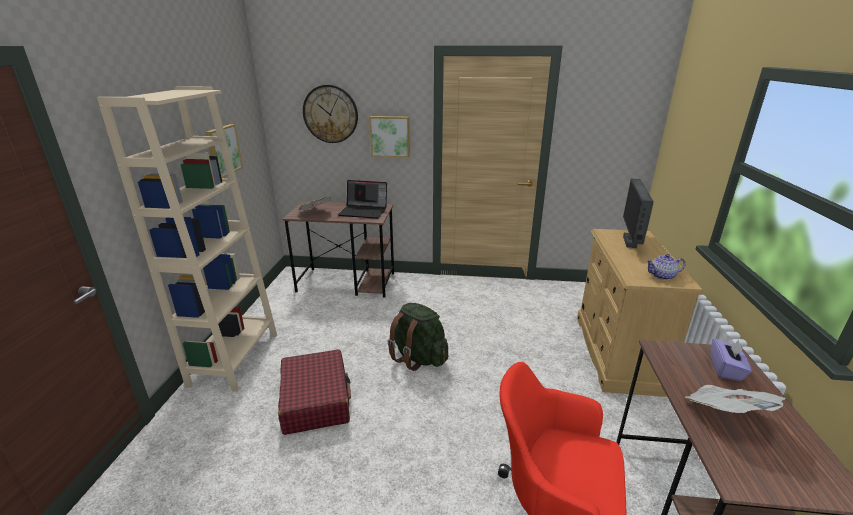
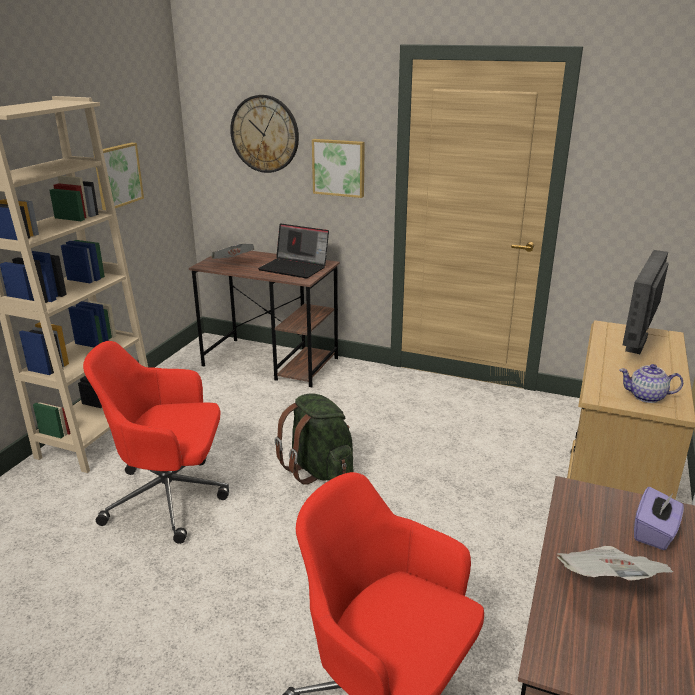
camera: 15 degrees right, 0 degrees up
red suitcase [278,349,351,435] -> red office chair [83,341,229,544]

